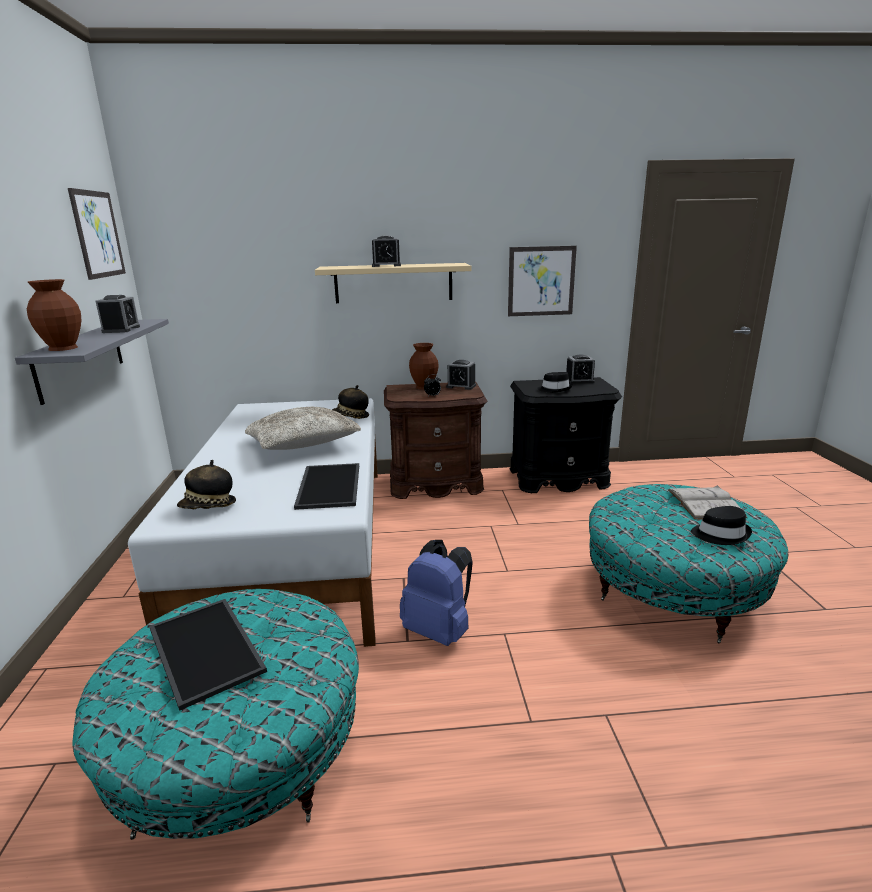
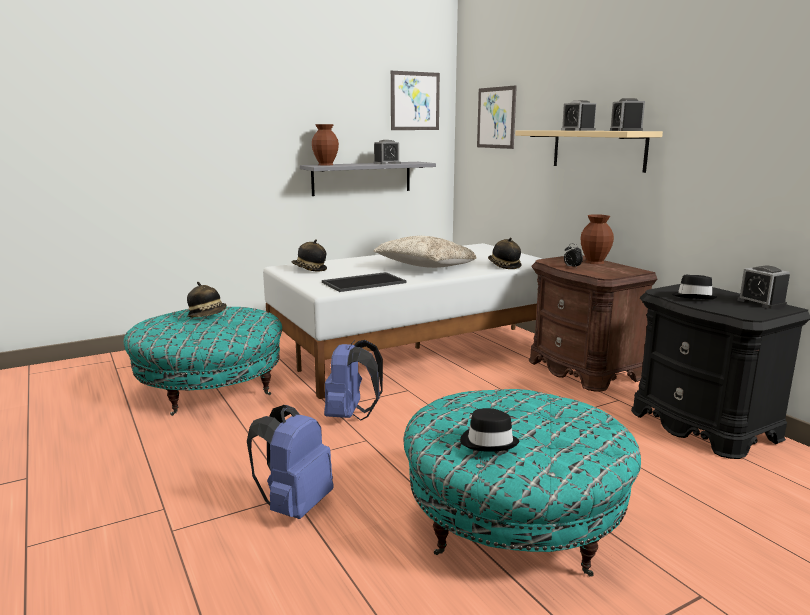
camera: 65 degrees right, 5 degrees down
tray [149,599,267,711] -> hat [187,282,227,317]
alarm clock [446,360,476,390] -> alarm clock moved to [610,98,645,131]
picture [508,246,577,316] -> picture moved to [477,85,517,149]
white book [668,485,748,520] -> none
none -> blue backpack [247,405,333,519]

